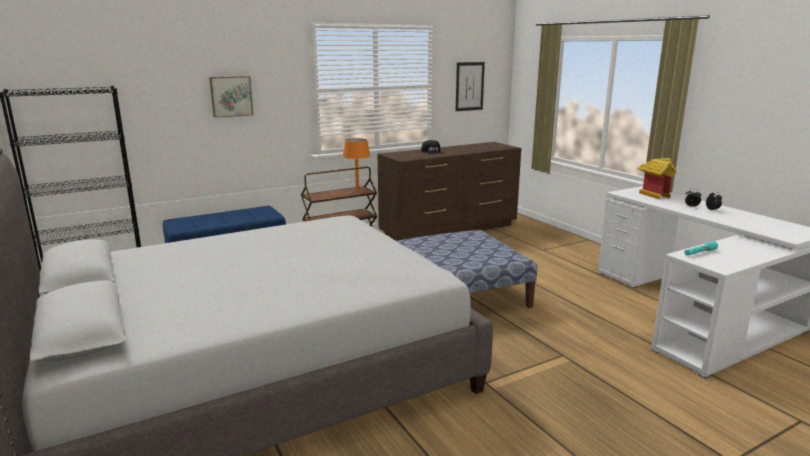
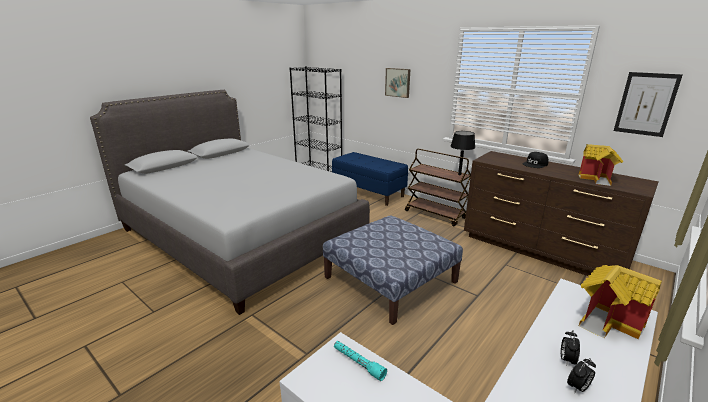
camera: 70 degrees right, 5 degrees up
orange table lamp [343,138,370,190] -> black table lamp [451,131,475,175]
none -> toy house [579,144,623,186]

